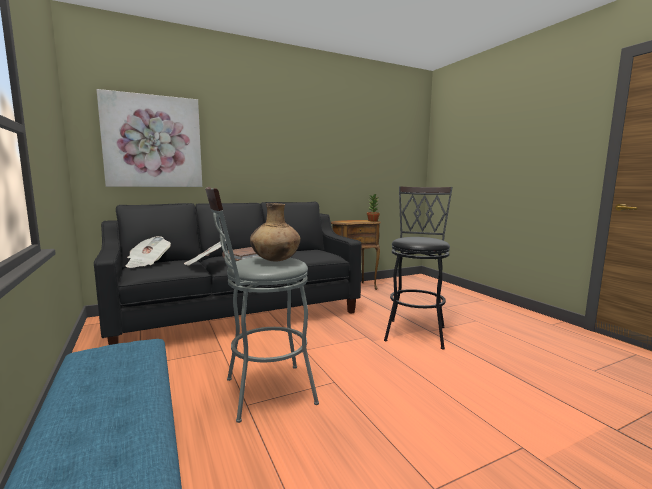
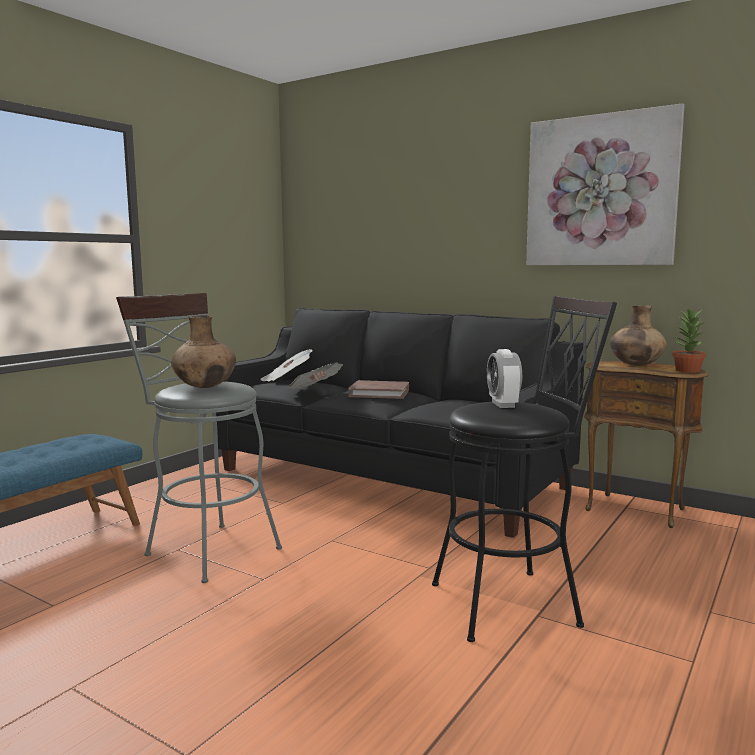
camera: 60 degrees right, 0 degrees up
picture [96,89,202,187] -> picture moved to [526,103,685,265]
none -> alarm clock [487,349,522,408]
none -> brown vase [610,305,667,366]

